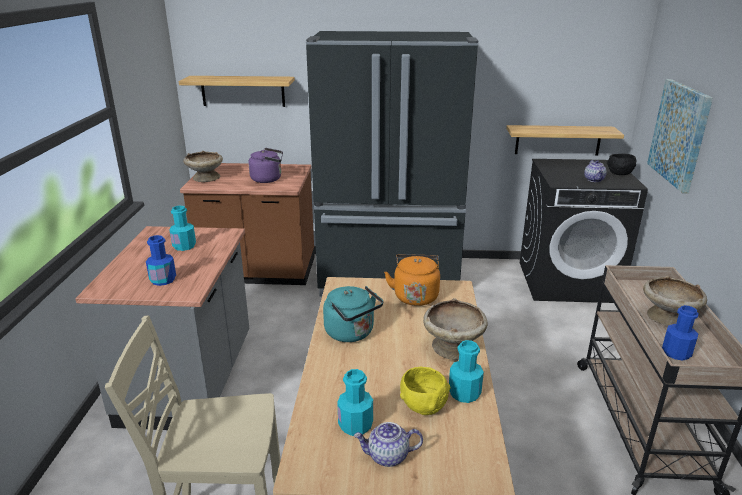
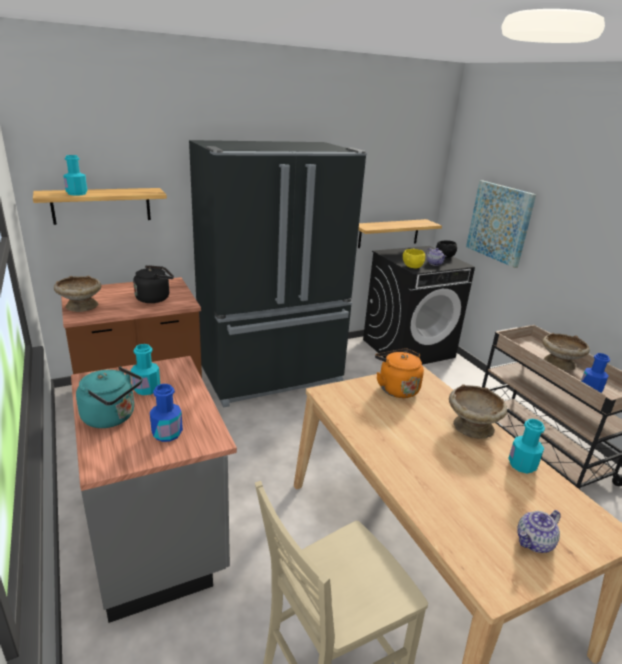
camera: 30 degrees left, 0 degrees up
purple kettle [248,148,283,183] -> black kettle [133,265,174,303]
turquoise kettle [323,286,383,342] -> turquoise kettle moved to [76,366,142,428]
turquoise bottle [337,369,373,436] -> turquoise bottle moved to [63,155,88,196]
yellow bowl [400,367,451,415] -> yellow bowl moved to [403,249,425,268]

